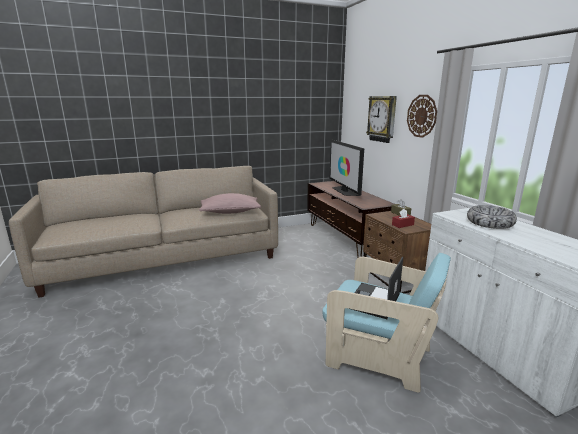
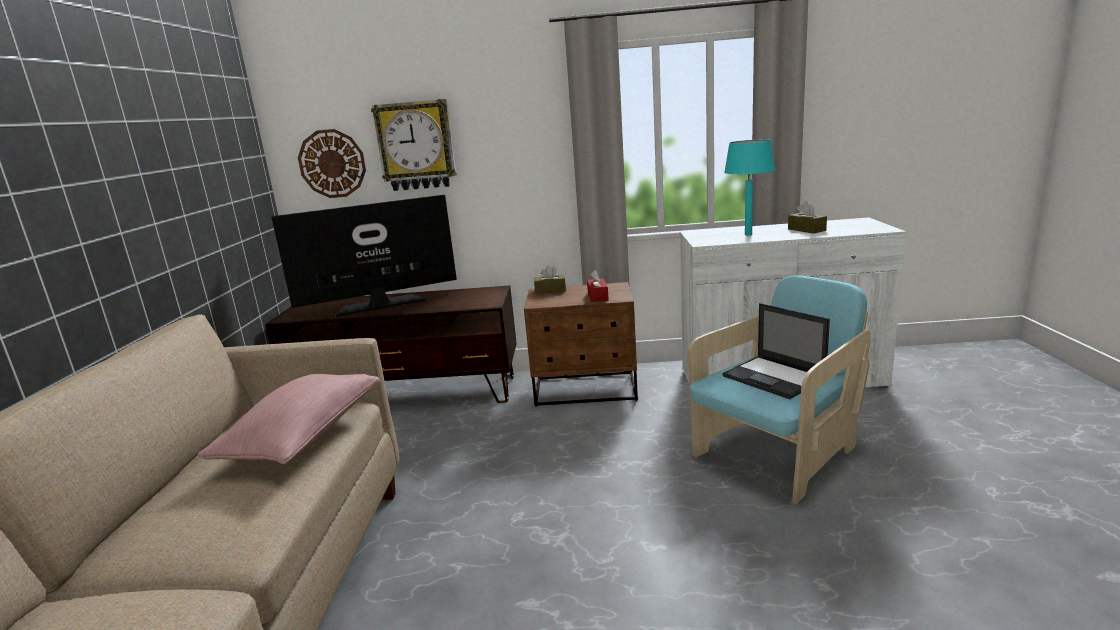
camera: 65 degrees left, 0 degrees up
television [329,139,364,196] -> television turned 150 degrees clockwise [271,195,457,316]
wall clock [407,95,437,138] -> wall clock moved to [298,129,366,198]
bowl [467,205,517,229] -> turquoise table lamp [724,140,775,236]
none -> brown tissue box [788,202,827,234]

